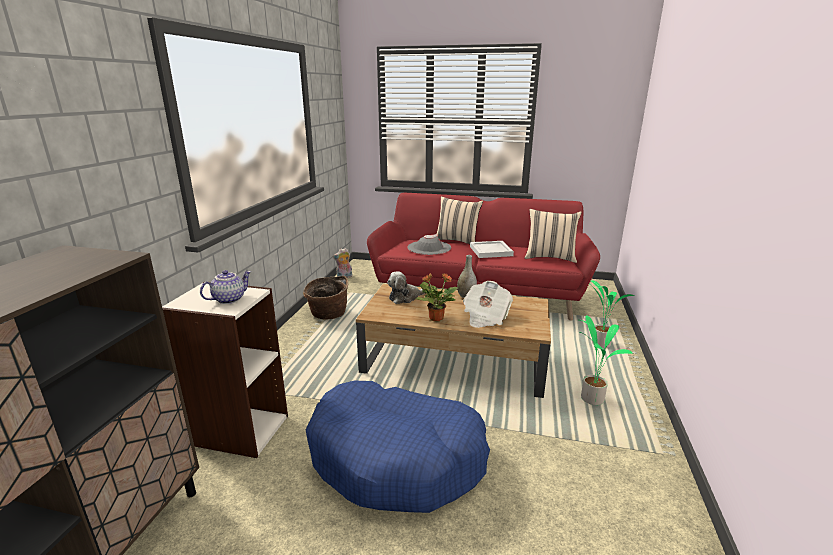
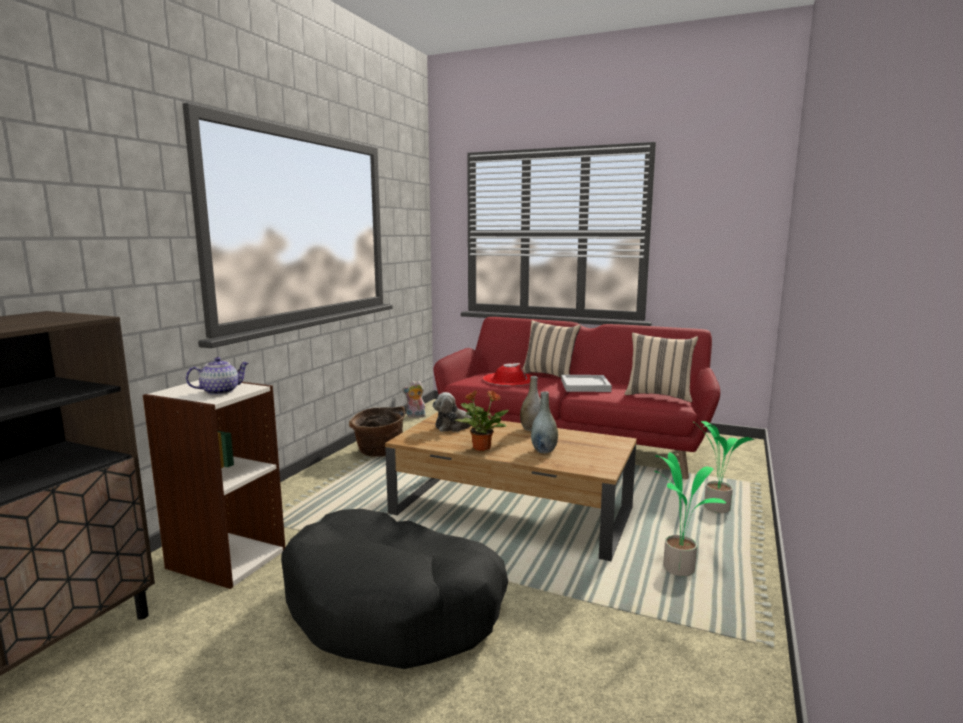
camera: 10 degrees right, 10 degrees down
blue dog bed [306,380,490,513] -> black dog bed [281,509,508,669]
grey hat [407,234,451,255] -> red hat [483,363,533,386]
newspaper [463,281,513,328] -> grey vase [531,391,558,453]

